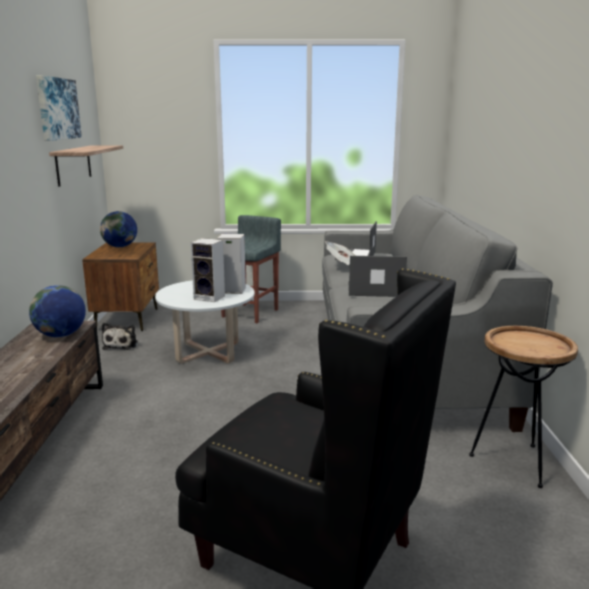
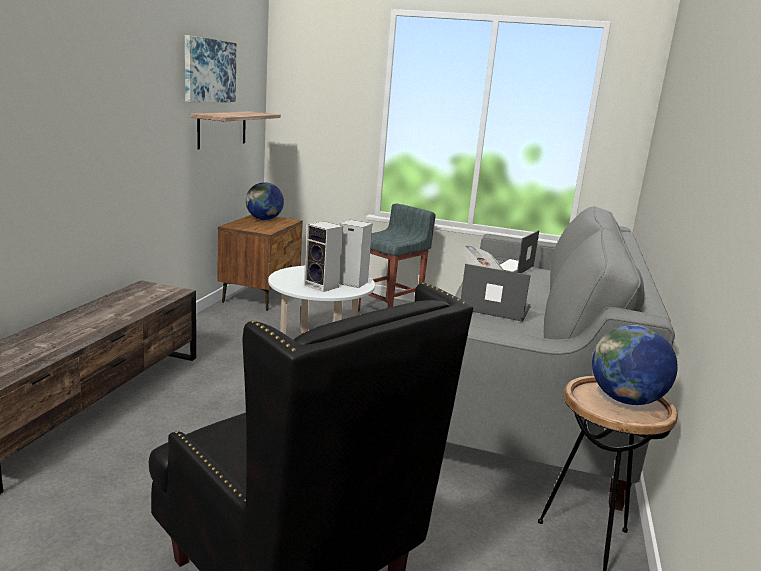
camera: 15 degrees right, 0 degrees up
globe [29,285,86,337] -> globe moved to [592,325,678,405]
plush toy [102,322,138,350] -> none

